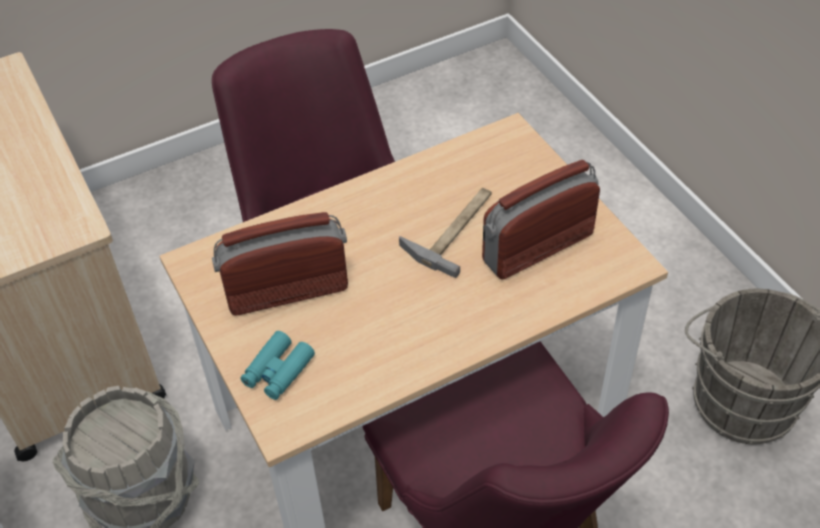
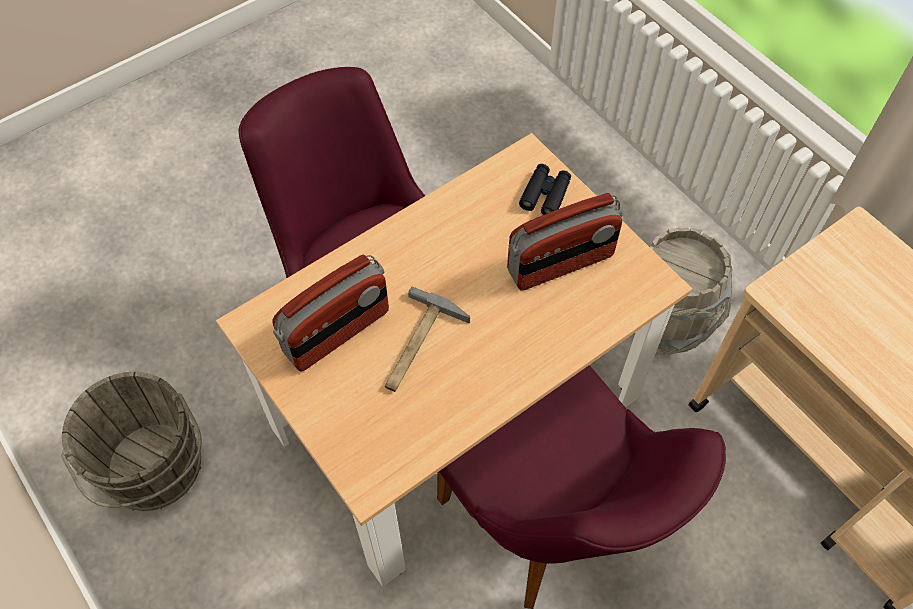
camera: 170 degrees right, 10 degrees up
turquoise binoculars [241,331,315,400] -> black binoculars [519,164,571,215]

